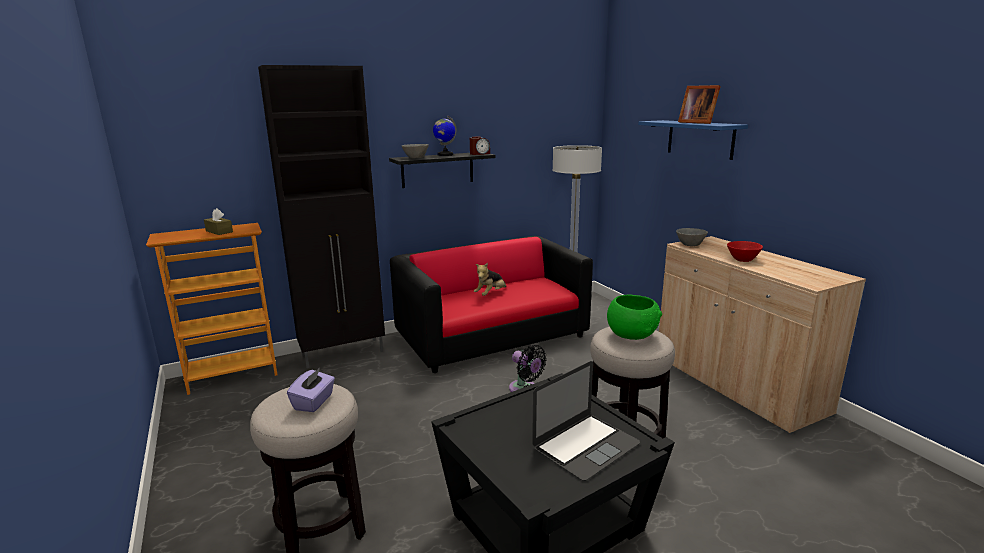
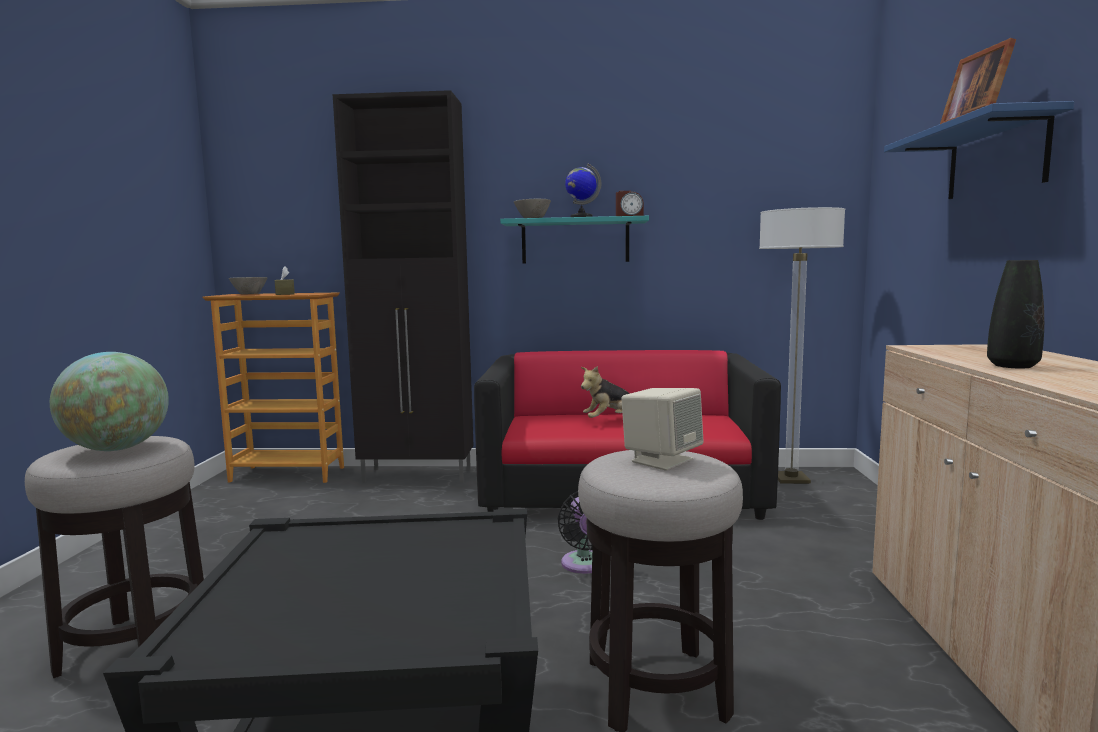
camera: 30 degrees right, 10 degrees down
purple tissue box [287,368,335,412] -> globe [50,352,169,451]
black shelf [389,153,495,188] -> turquoise shelf [500,216,649,264]
laptop [532,361,640,481] -> none
green bowl [607,295,662,340] -> beige speaker [621,388,704,471]
grey bowl [676,228,708,246] -> grey bowl moved to [229,277,268,294]
red bowl [727,241,763,262] -> black vase [987,260,1044,369]

